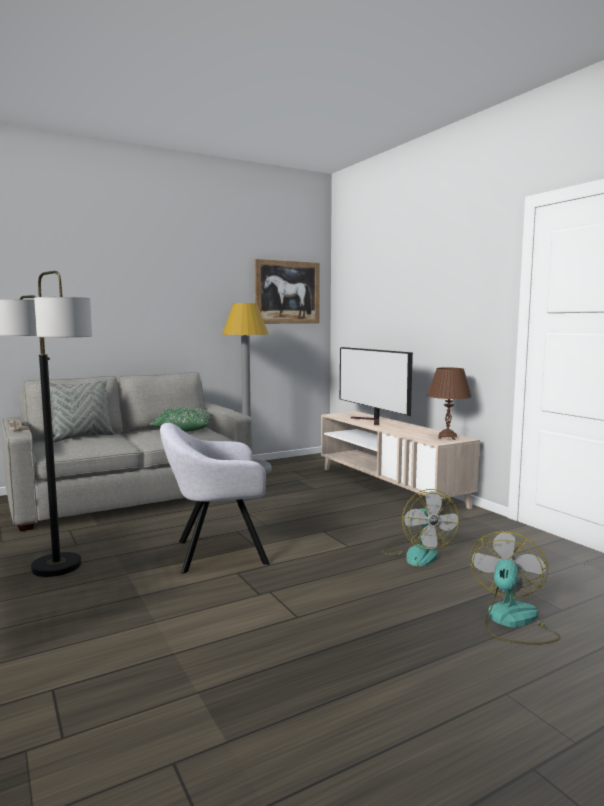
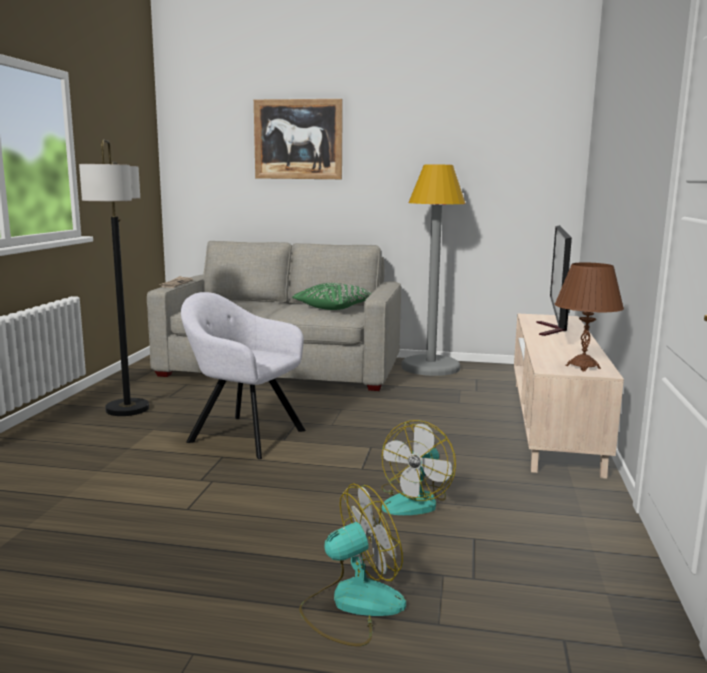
camera: 40 degrees right, 5 degrees up
grey pillow [49,380,115,442] -> none
picture [254,259,320,324] -> picture moved to [254,99,343,179]

